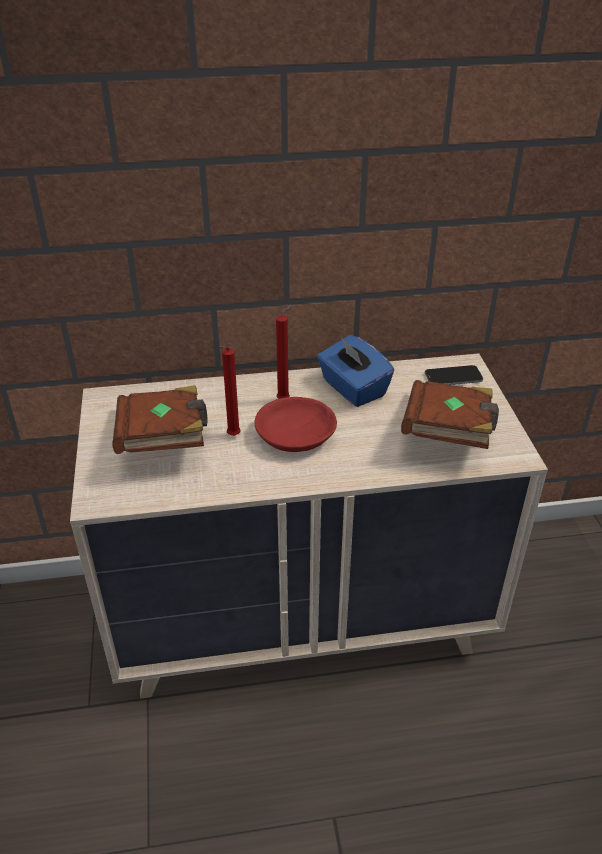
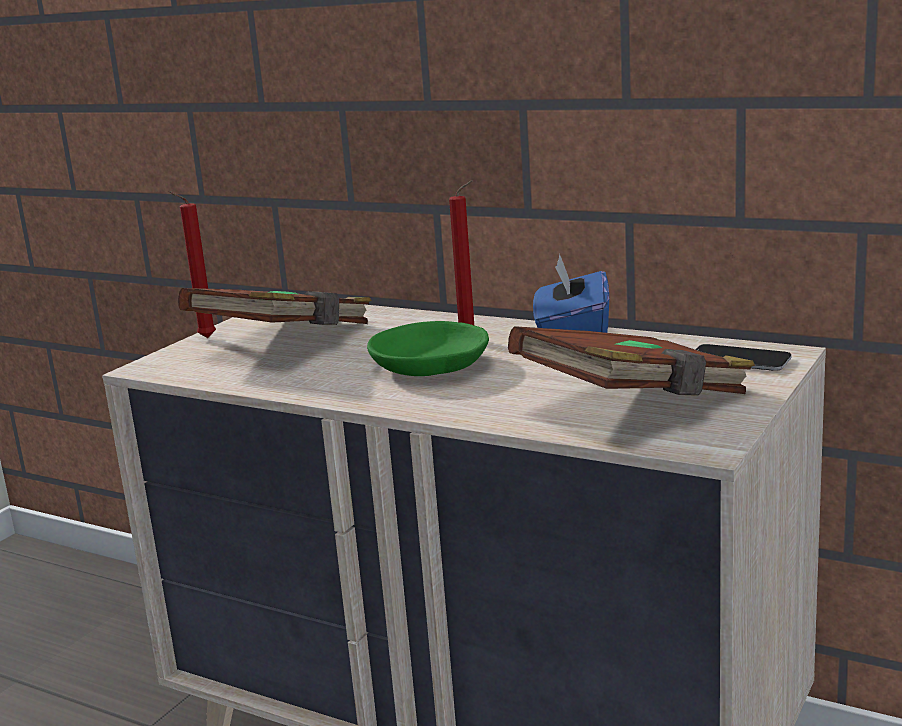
camera: 40 degrees right, 20 degrees down
red candle [219,346,241,436] -> red candle moved to [169,191,216,338]
red bowl [254,397,337,452] -> green bowl [367,321,489,376]

